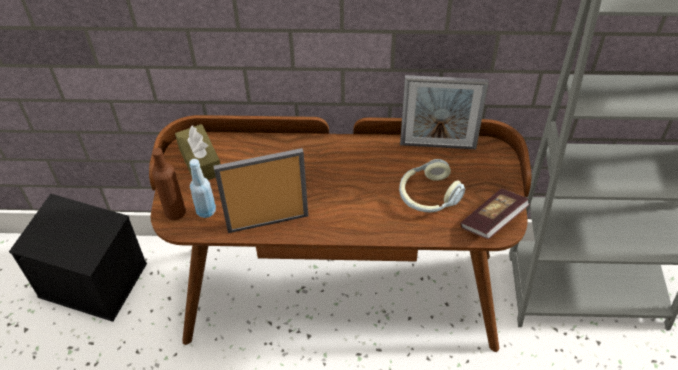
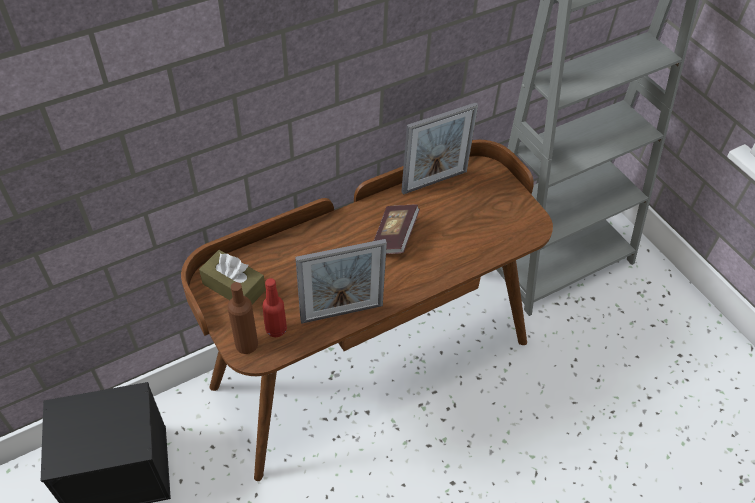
camera: 35 degrees left, 0 degrees up
blue bottle [189,159,216,218] -> red bottle [262,278,287,337]
picture frame [213,148,308,233] -> picture frame turned 150 degrees counterclockwise [295,239,387,324]
headphones [399,159,465,212] -> none
book [460,188,530,239] -> book moved to [374,204,420,254]

